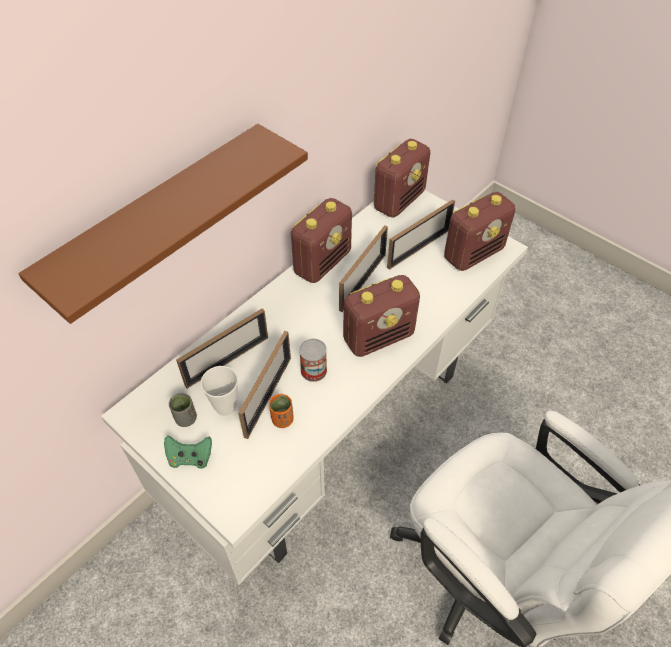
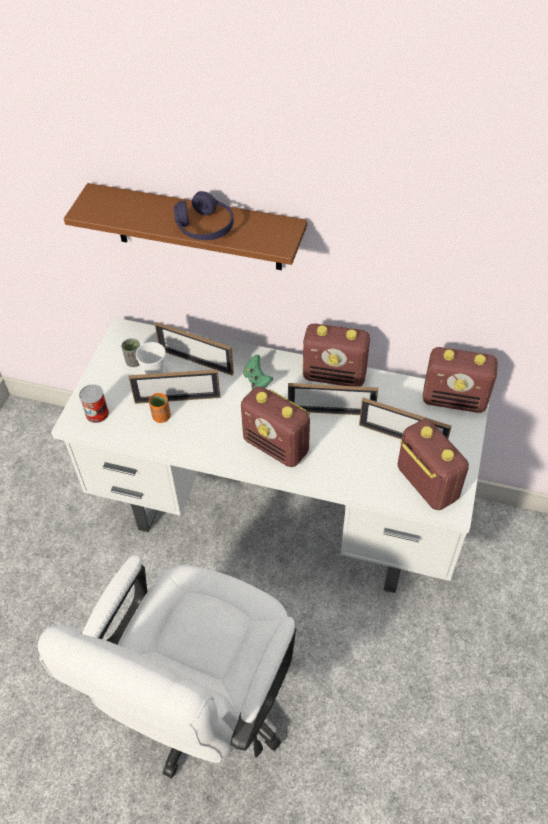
camera: 65 degrees right, 0 degrees up
green game controller [164,435,212,469] -> green game controller moved to [243,355,273,389]
can [299,339,327,382] -> can moved to [79,384,109,423]
radio [444,192,515,271] -> radio turned 150 degrees counterclockwise [397,419,469,510]
none -> purple headphones [174,191,234,240]

